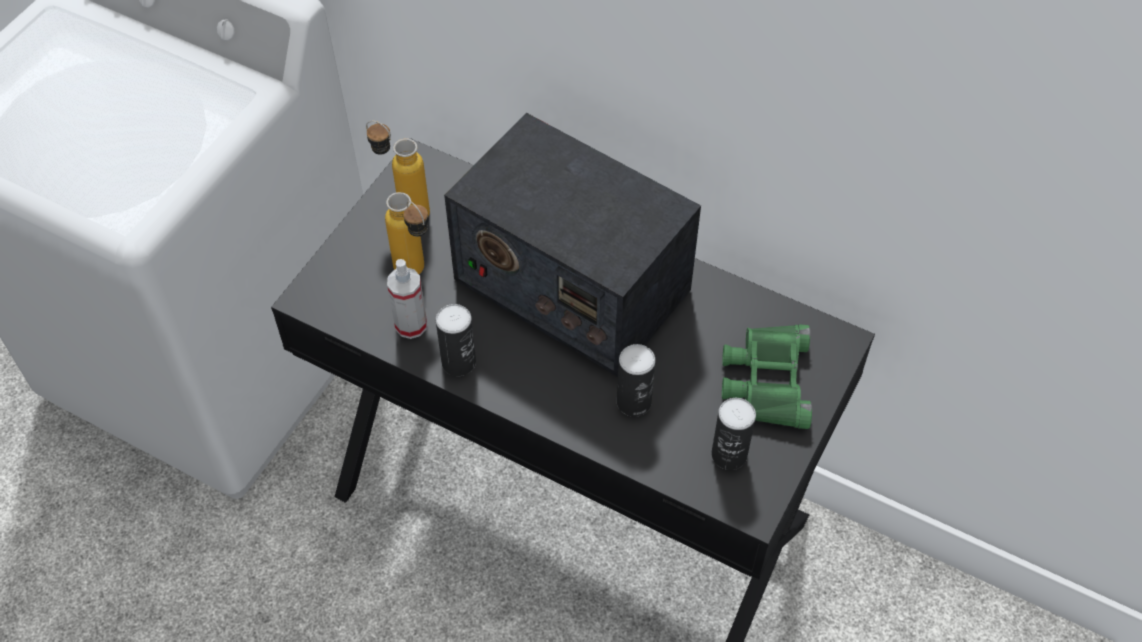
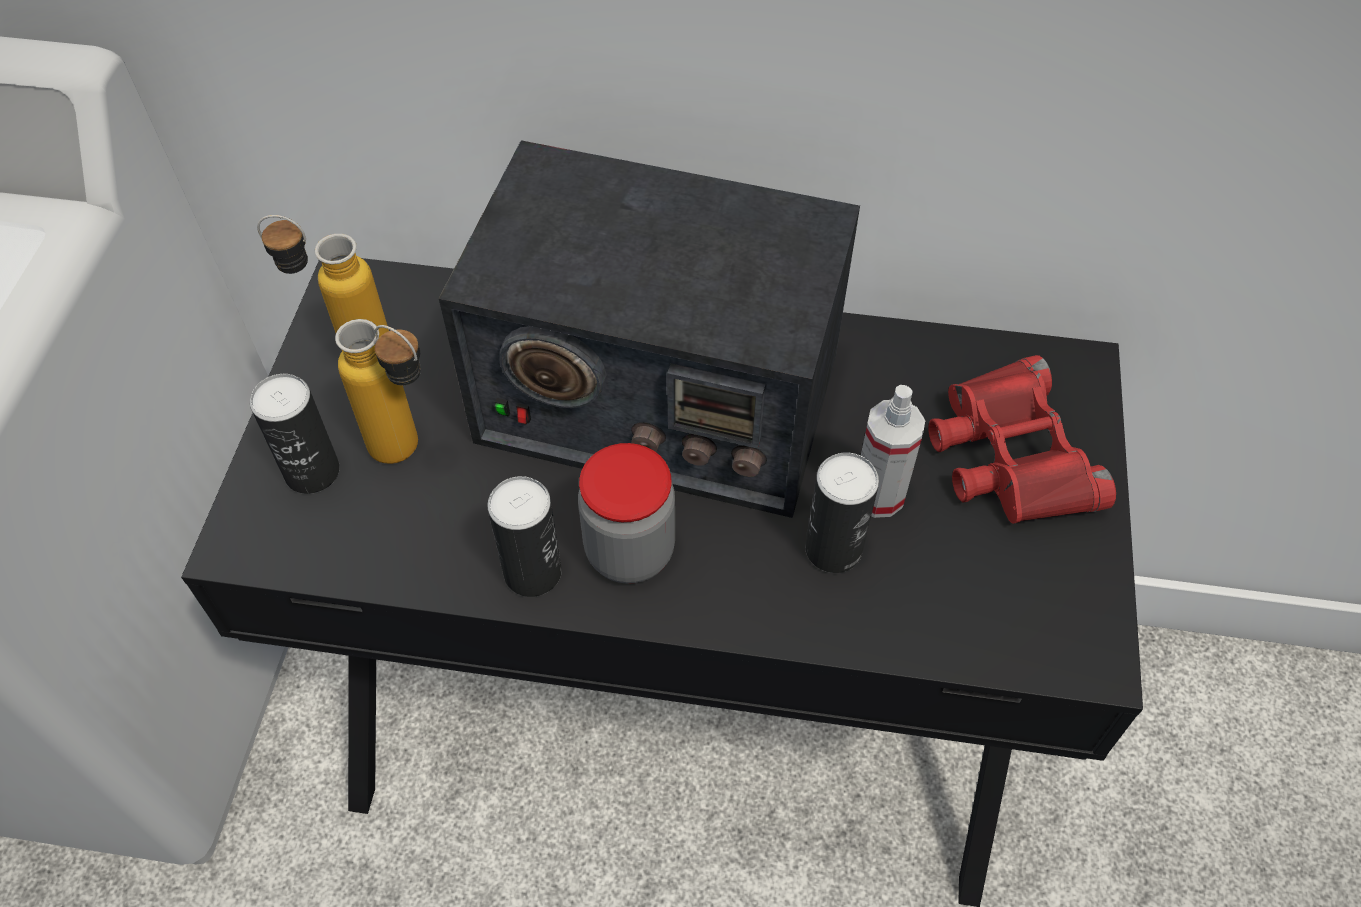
camera: 20 degrees left, 0 degrees up
spray bottle [387,259,427,339] -> spray bottle moved to [861,385,926,518]
can [711,398,756,470] -> can moved to [250,374,340,494]
green binoculars [722,324,812,429] -> red binoculars [928,355,1116,524]
none -> jar [578,443,675,584]

